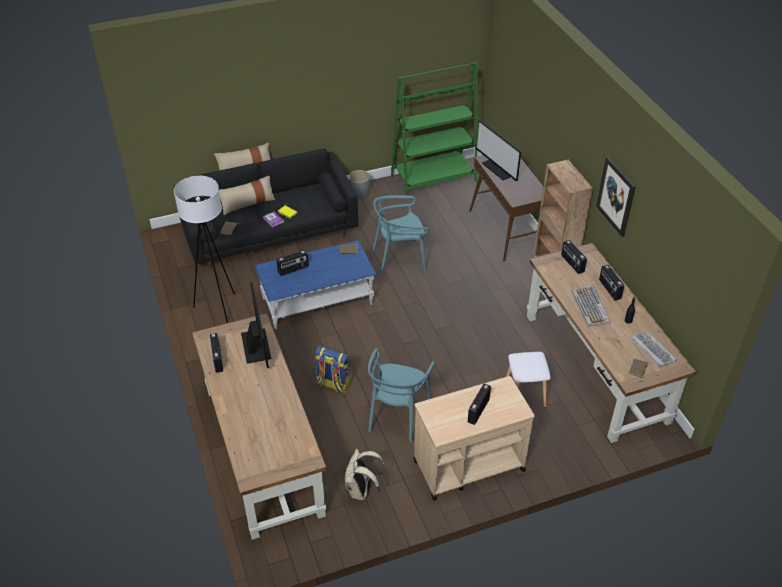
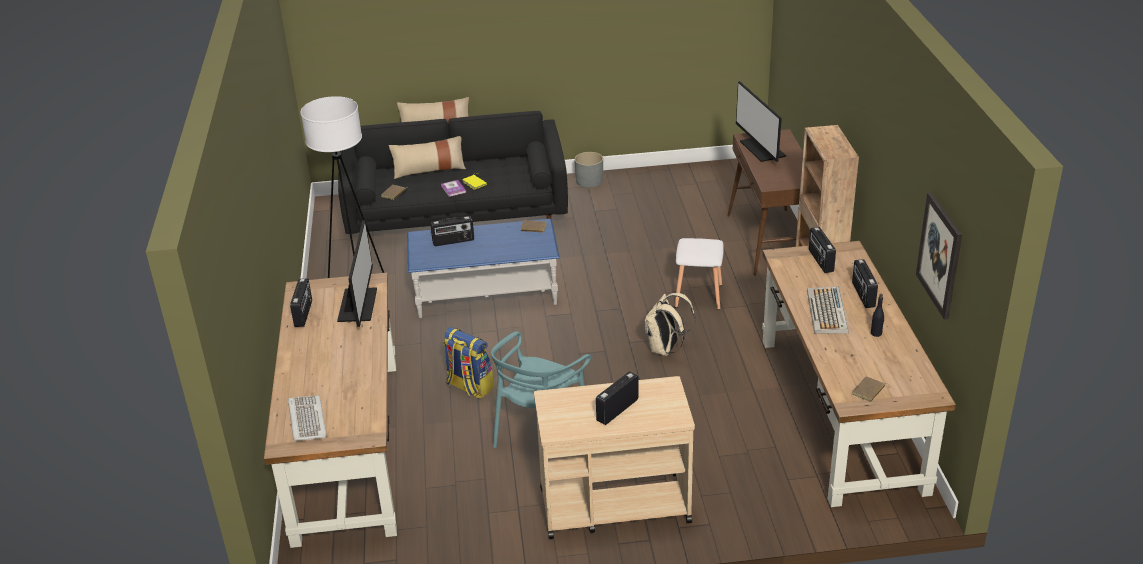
camera: 15 degrees right, 10 degrees down
beige backpack [345,449,385,500] -> beige backpack moved to [644,293,695,356]
turquoise chair [372,195,429,274] -> none
green bookcase [391,62,478,196] -> none
white stool [506,352,551,408] -> white stool moved to [674,238,724,310]
picture [596,157,636,237] -> picture moved to [916,192,962,320]
keyboard [632,331,677,366] -> keyboard moved to [288,395,327,441]

